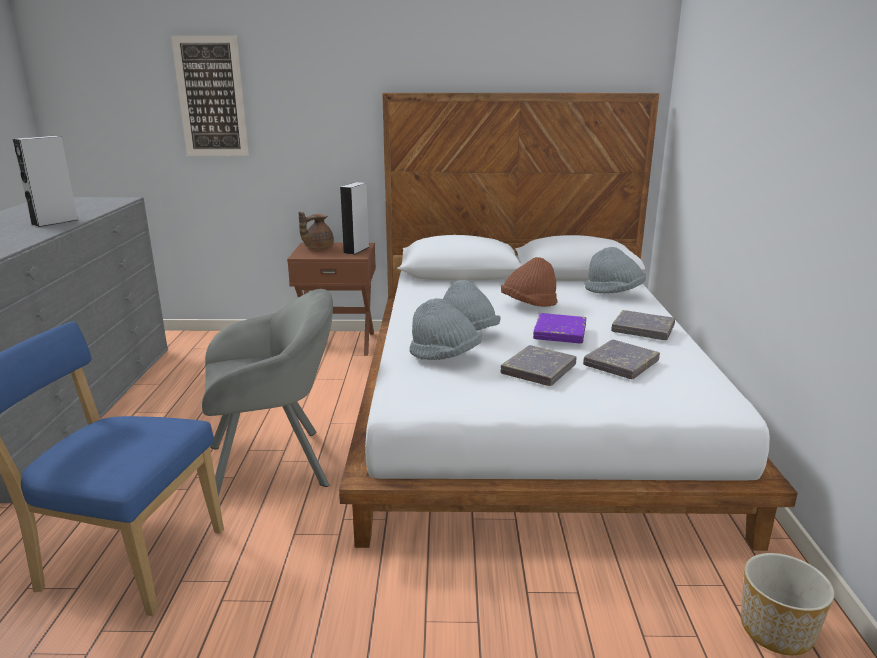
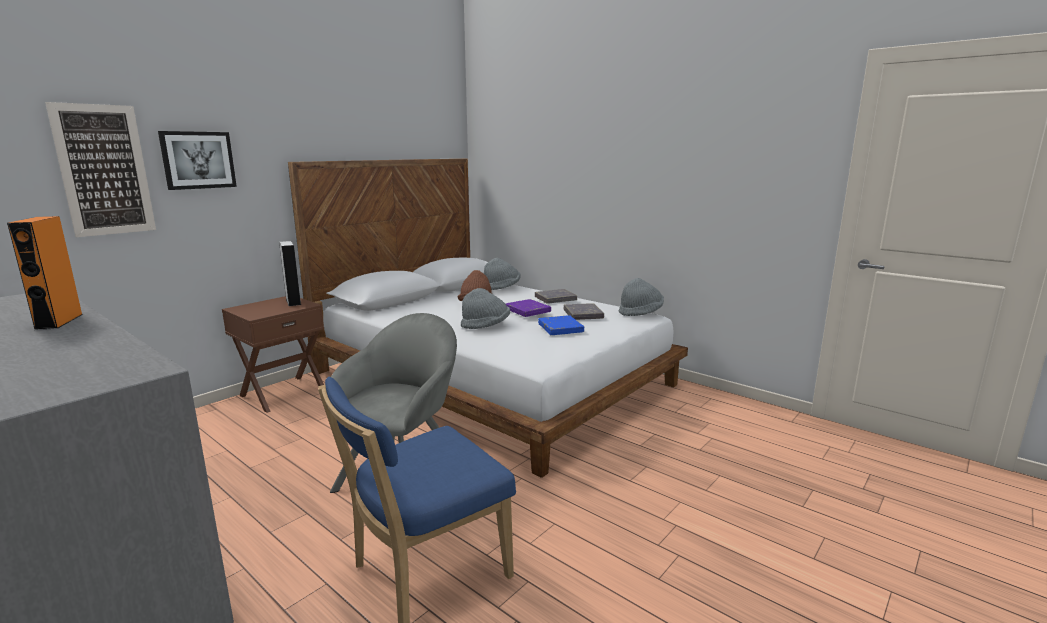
camera: 50 degrees left, 5 degrees down
grey speaker [13,136,78,227] -> orange speaker [7,216,83,330]
brown teapot [299,212,334,249] -> none
grey hat [410,298,482,360] -> grey hat moved to [619,278,664,316]
grey book [501,345,577,386] -> blue book [538,315,584,335]
planter [741,553,834,655] -> none
none -> picture [158,131,237,190]

